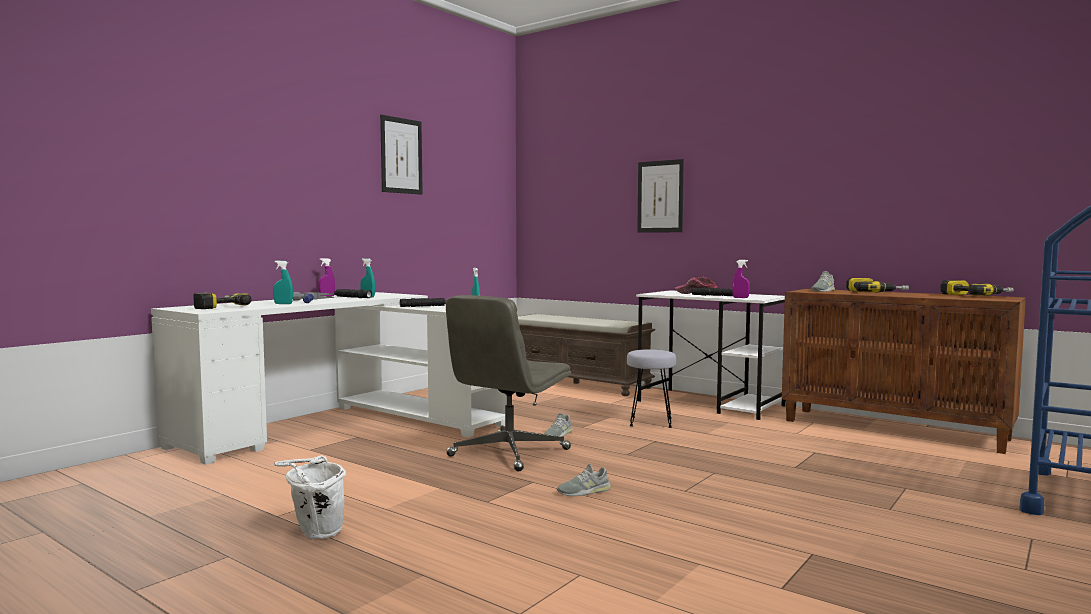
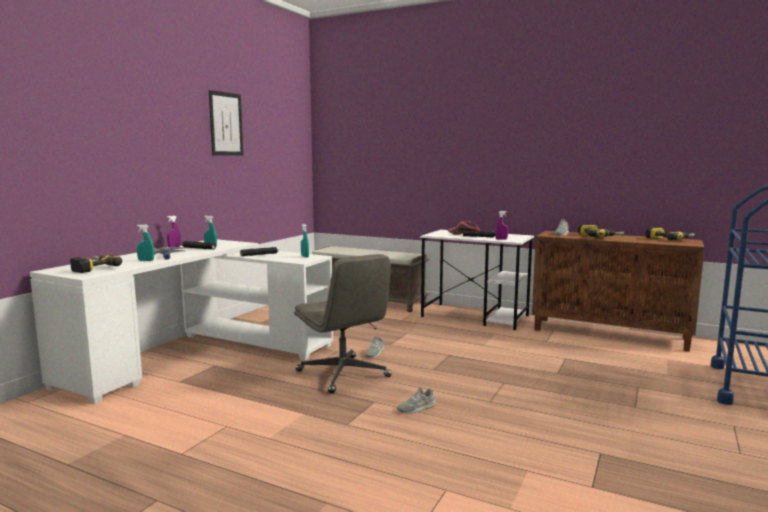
camera: 10 degrees left, 5 degrees up
white bucket [274,455,346,539] -> none
grey office chair [446,295,571,471] -> grey office chair turned 60 degrees counterclockwise [294,254,392,394]
grey stool [627,349,676,428] -> none
picture [637,159,684,233] -> none

